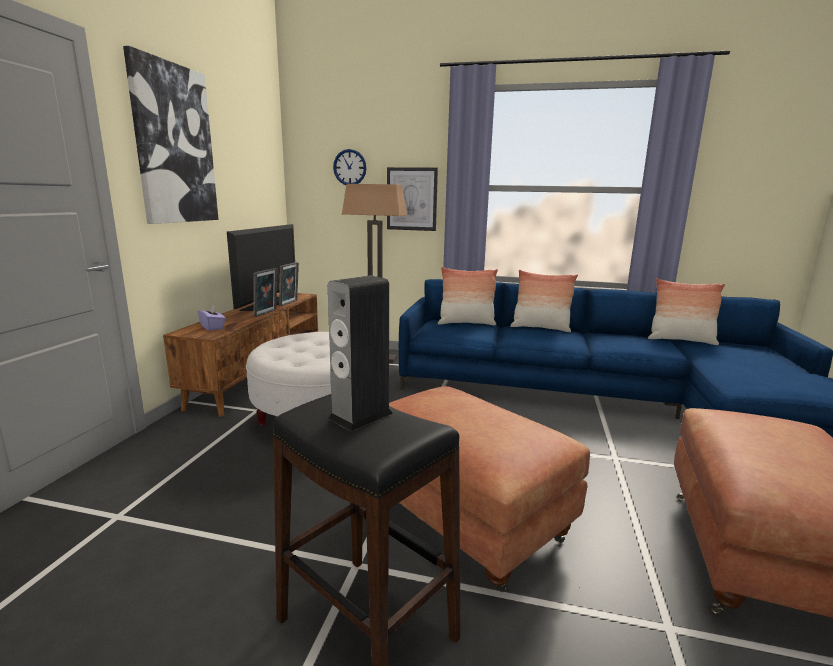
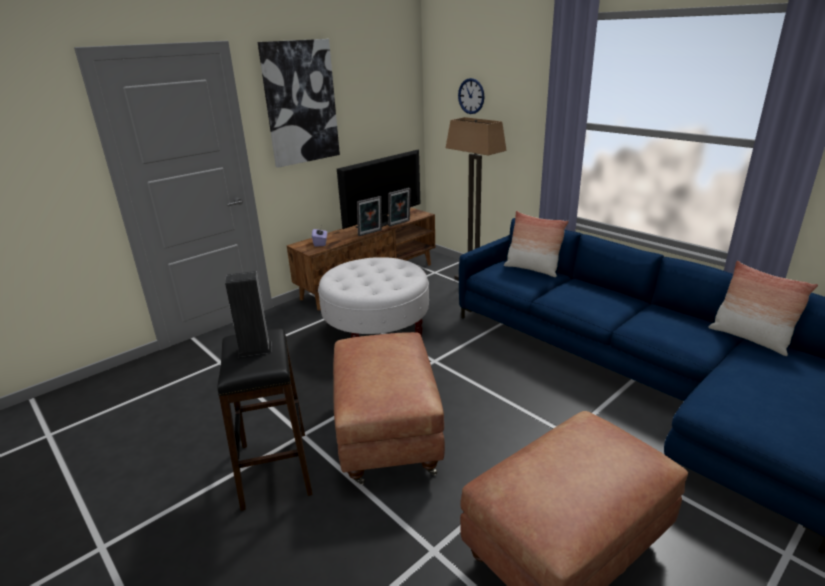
camera: 35 degrees right, 10 degrees up
picture [387,167,438,231] -> none
pillow [510,270,578,332] -> none

